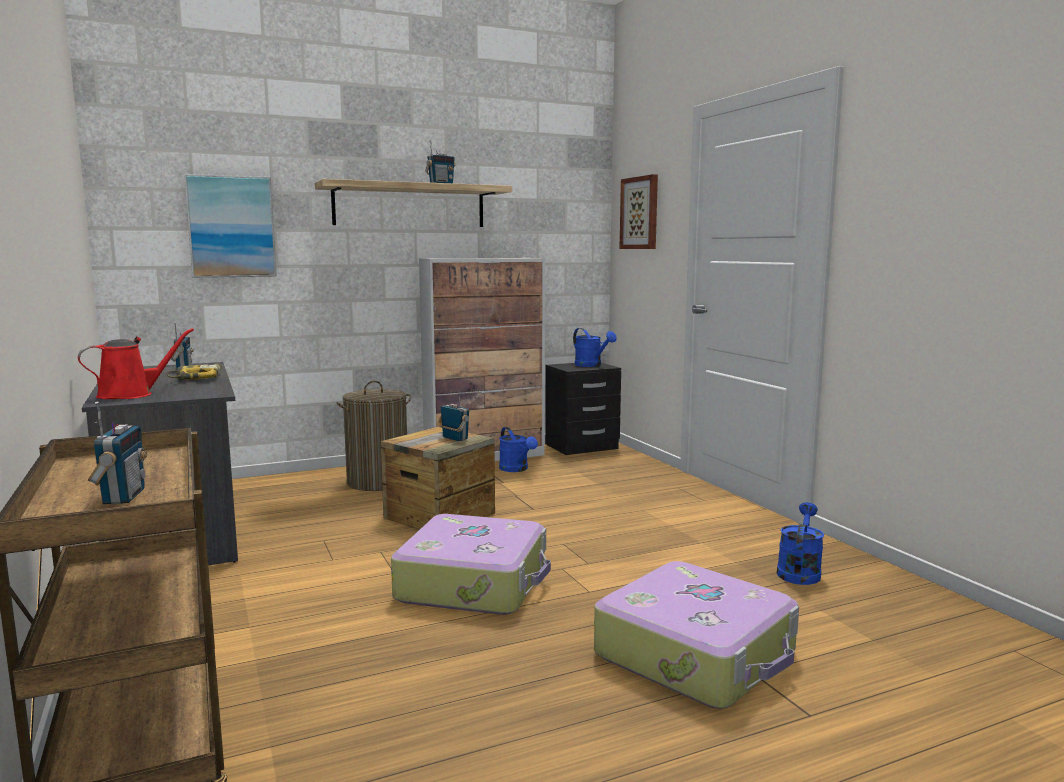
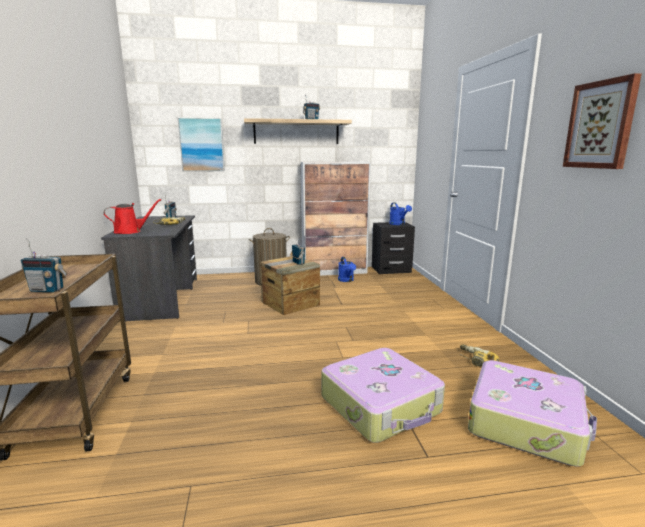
camera: 15 degrees right, 5 degrees up
radio [88,402,147,505] -> radio turned 90 degrees clockwise [21,238,67,292]
suitcase [391,514,551,615] -> suitcase moved to [468,360,597,467]
picture [619,174,658,249] -> picture moved to [563,73,642,169]
blue watering can [777,502,824,585] -> power drill [460,344,499,366]

